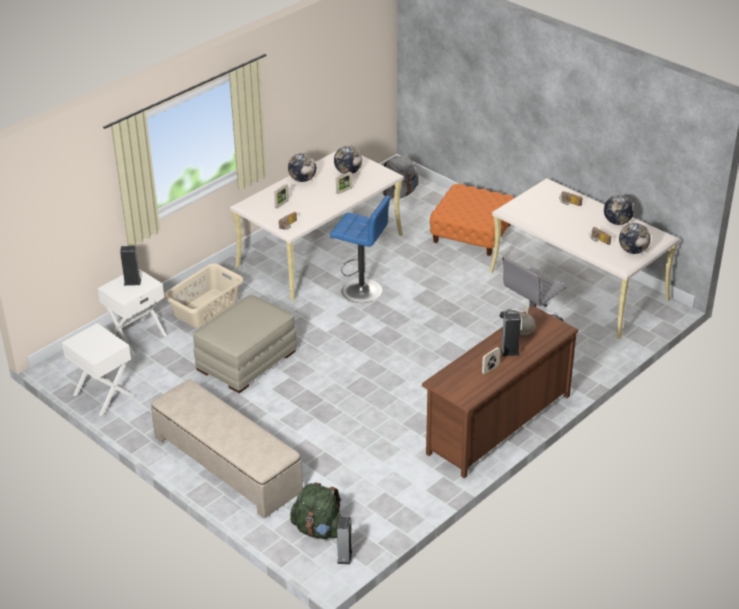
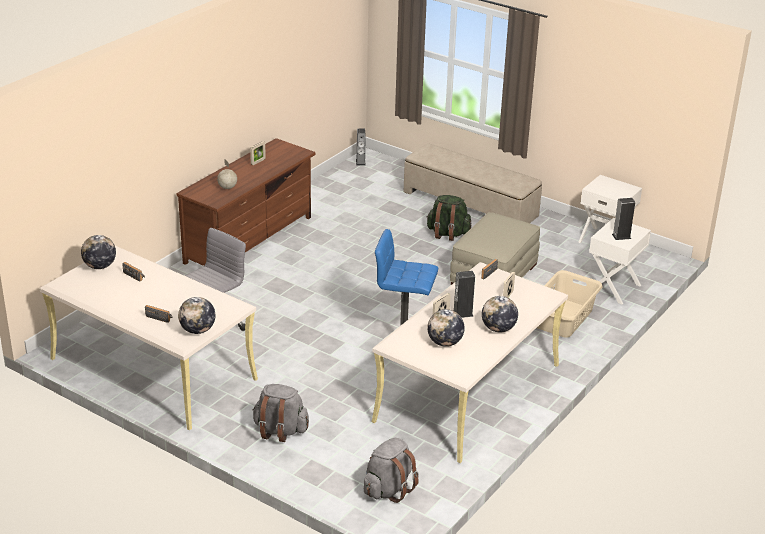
camera: 170 degrees right, 5 degrees down
green backpack [290,482,342,539] -> green backpack moved to [427,195,471,241]
orange ottoman [430,184,514,256] -> grey backpack [253,384,309,442]
speaker [500,313,521,356] -> speaker moved to [453,271,475,318]
globe [604,195,634,225] -> globe moved to [178,297,215,334]

